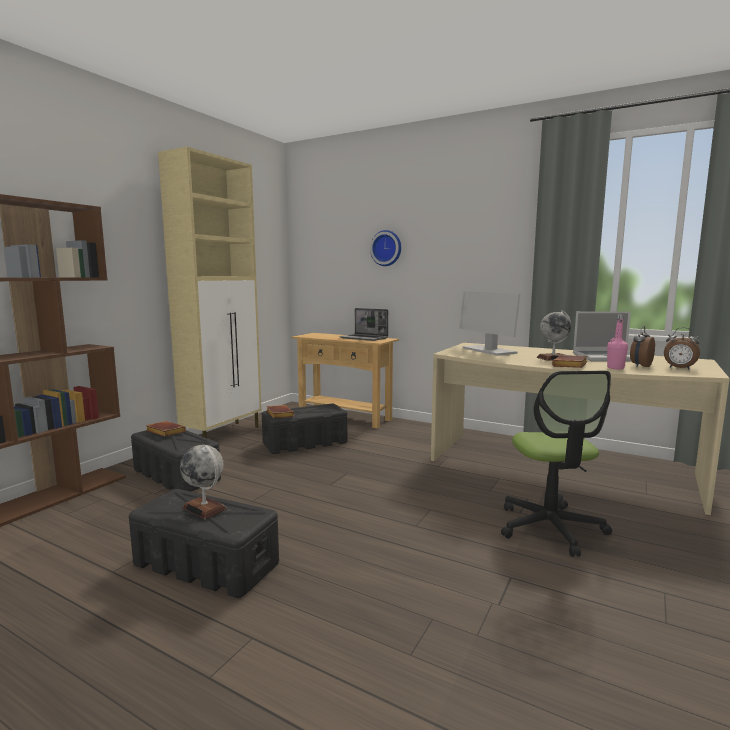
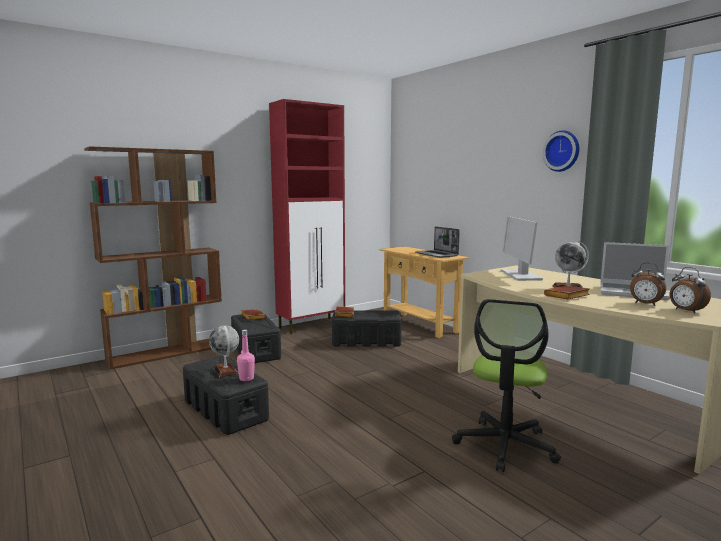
camera: 25 degrees right, 0 degrees up
beige cabinet [158,147,262,438] -> red cabinet [269,99,345,334]
wall clock [370,230,401,266] -> wall clock moved to [542,130,580,172]
pink bottle [607,314,628,369] -> pink bottle moved to [237,330,255,381]
alarm clock [630,326,655,367] -> alarm clock turned 120 degrees counterclockwise [630,263,666,306]

